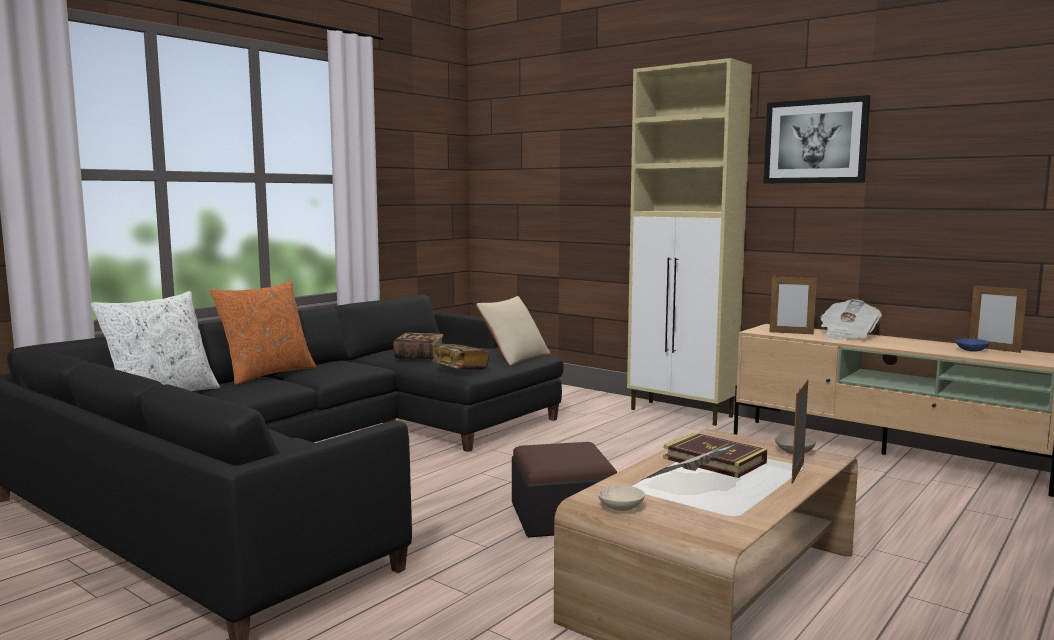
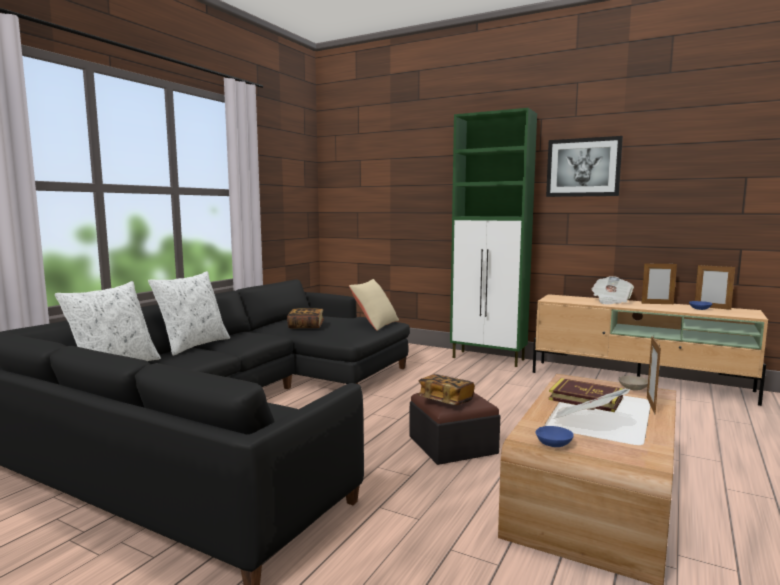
camera: 10 degrees left, 0 degrees up
orange pillow [210,281,316,385] -> white pillow [148,271,230,356]
book [431,344,489,370] -> book moved to [417,374,475,405]
beige bowl [598,485,645,511] -> blue bowl [536,426,574,447]
beige cabinet [627,58,752,426] -> green cabinet [450,108,537,367]
picture frame [769,275,817,334] -> picture frame moved to [641,262,677,304]

